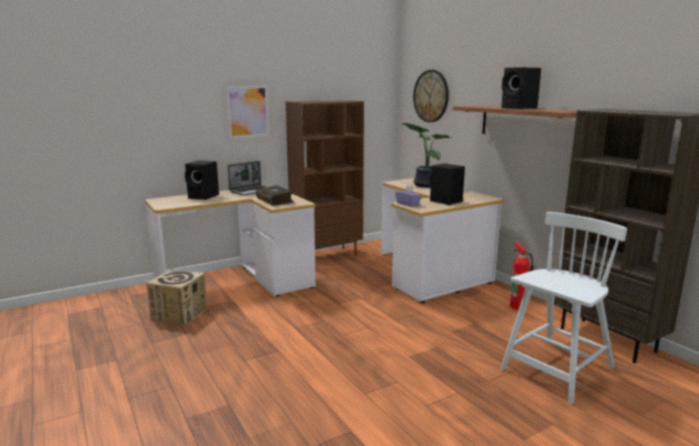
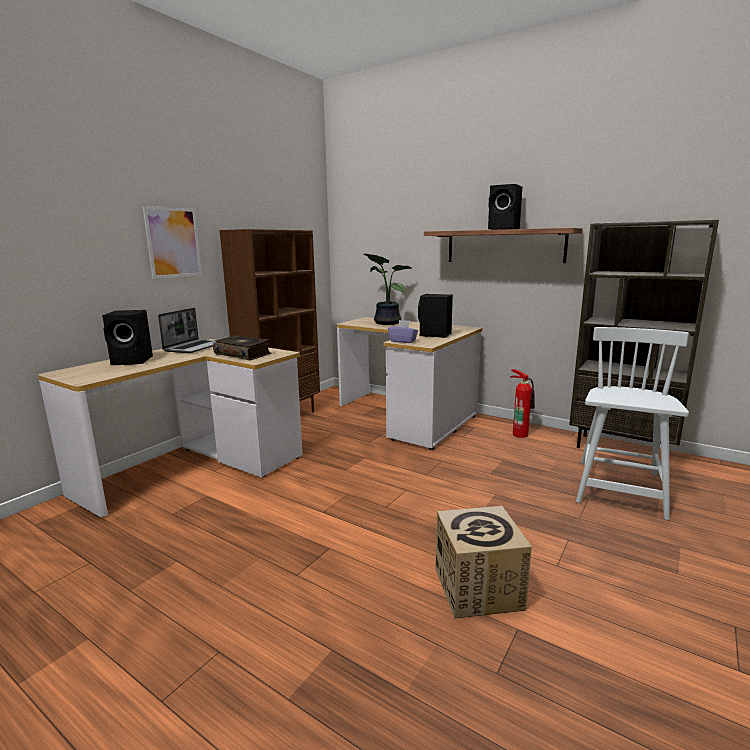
camera: 25 degrees left, 0 degrees up
cardboard box [146,269,207,326] -> cardboard box moved to [435,506,532,619]
wall clock [413,70,449,122] -> none

